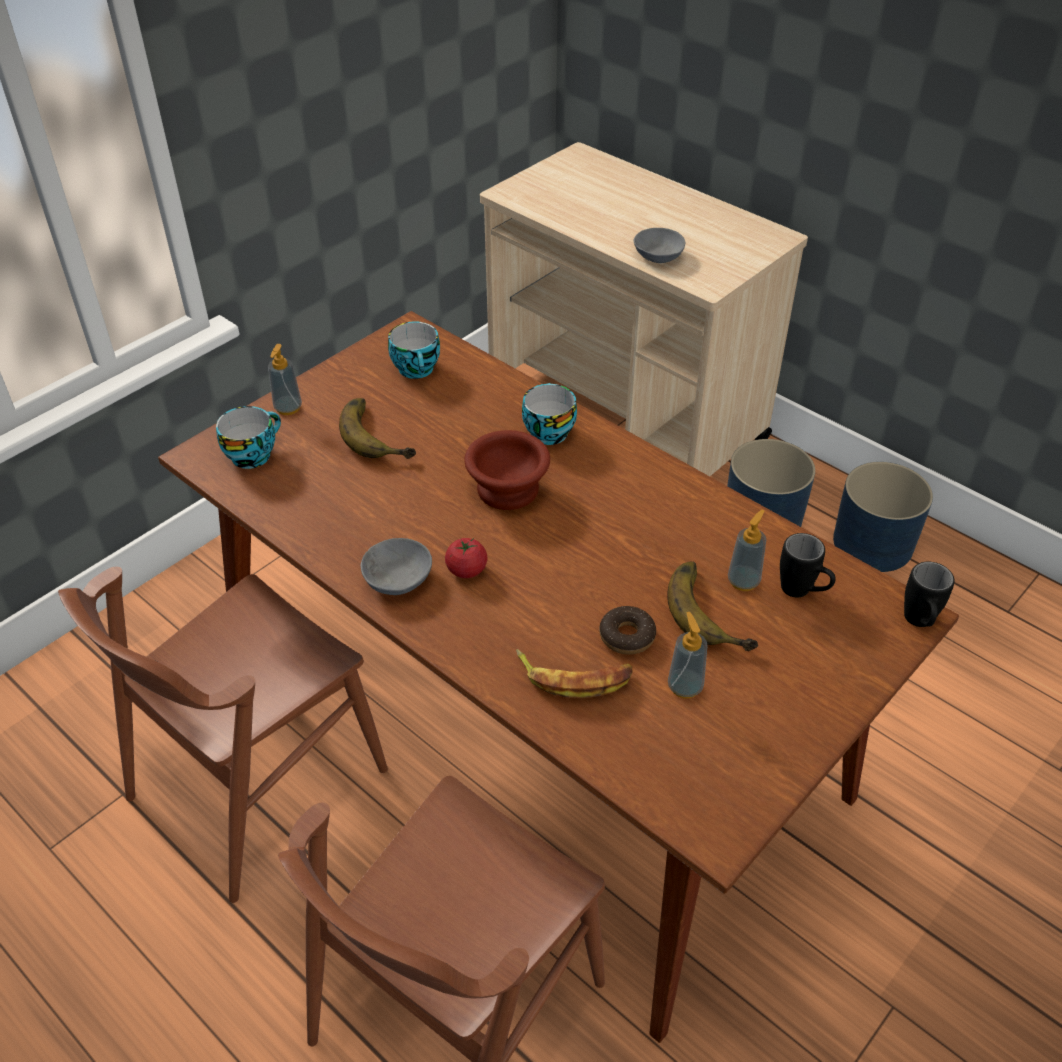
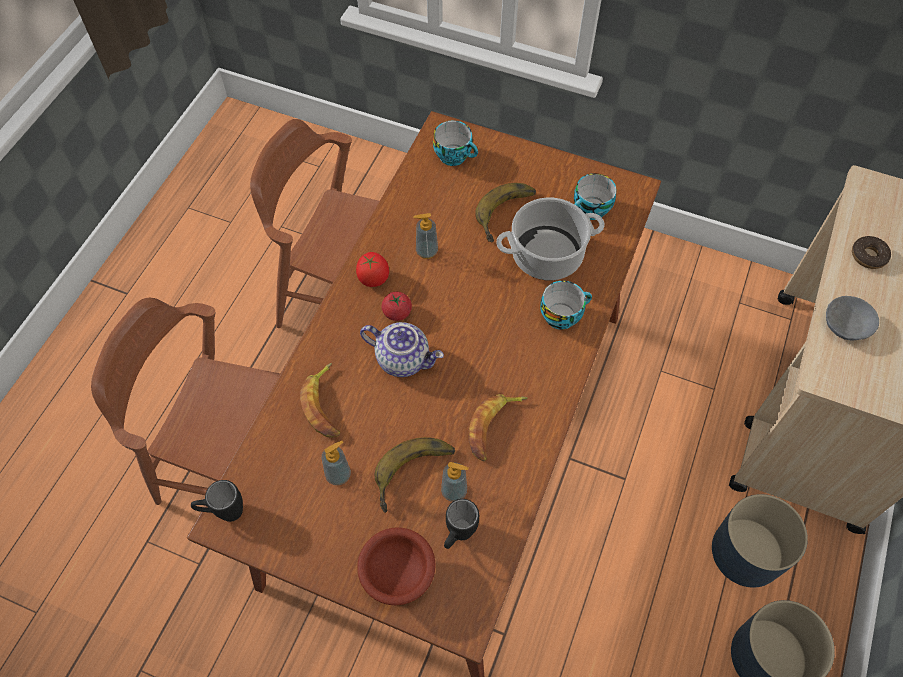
camera: 70 degrees right, 15 degrees up
soap dispenser [268,344,302,415] -> soap dispenser moved to [413,213,438,259]
grey bowl [361,538,432,595] -> tomato [356,252,389,287]
brown bowl [464,430,550,510] -> brown bowl moved to [357,527,435,605]
donut [599,606,656,655] -> donut moved to [852,236,891,269]
black mug [904,562,955,627] -> black mug moved to [191,480,243,522]
none -> teapot [360,322,444,377]
none -> banana [469,394,528,462]
none -> cooking pot [496,198,604,280]

